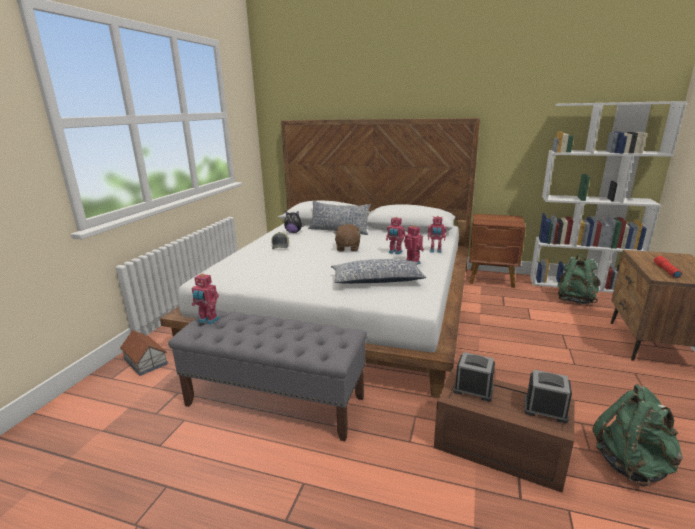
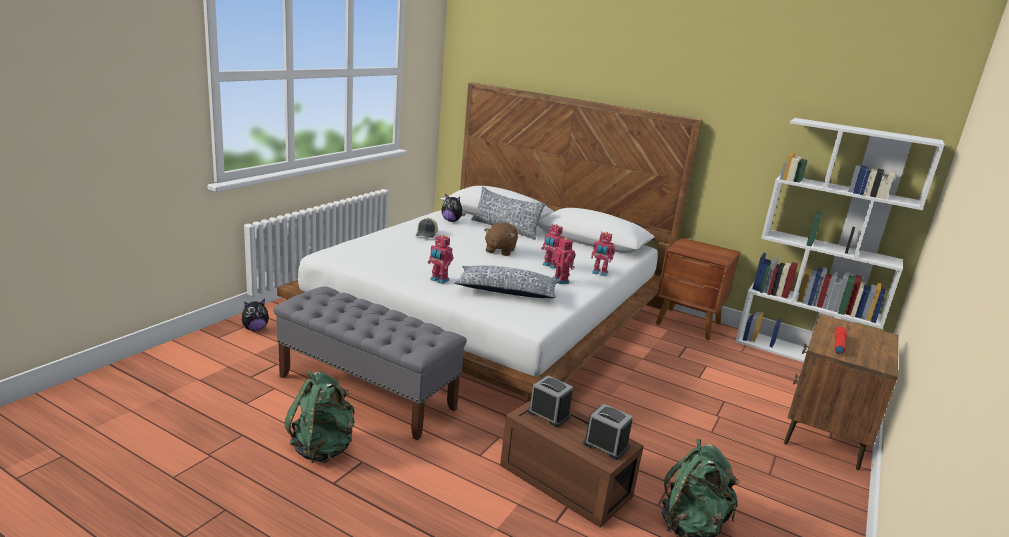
camera: 10 degrees right, 0 degrees up
toy house [120,330,168,376] -> plush toy [242,299,269,331]
toy robot [192,274,220,325] -> toy robot moved to [428,235,454,284]
green backpack [557,254,601,304] -> green backpack moved to [285,371,355,463]

